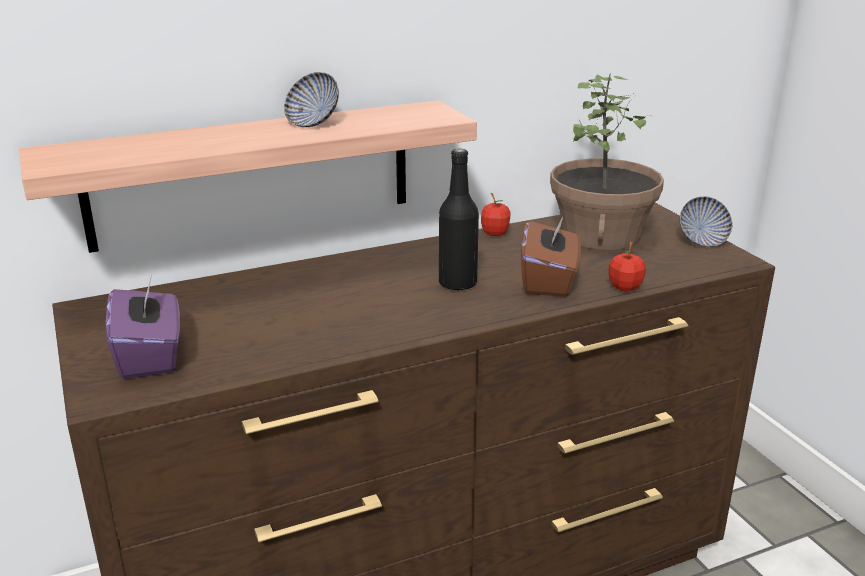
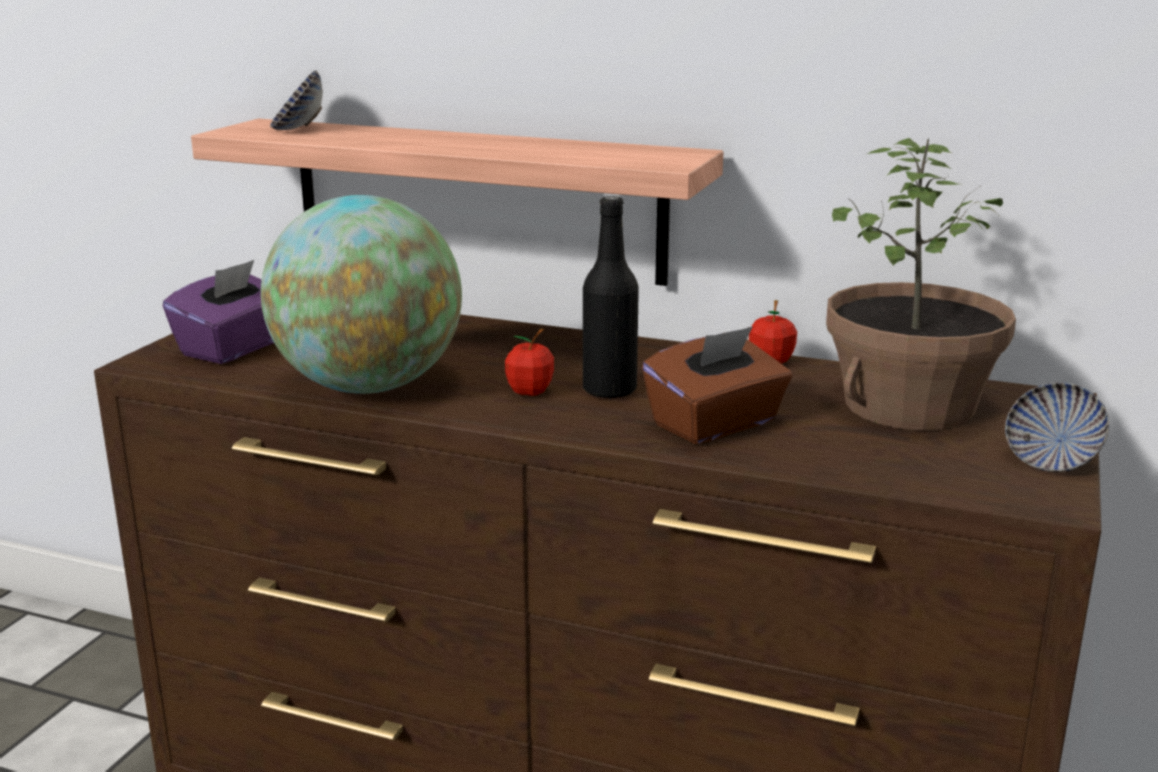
camera: 45 degrees right, 5 degrees down
bowl [284,72,339,127] -> bowl moved to [270,70,323,130]
apple [608,242,646,292] -> apple moved to [505,329,554,396]
none -> globe [261,195,462,394]

